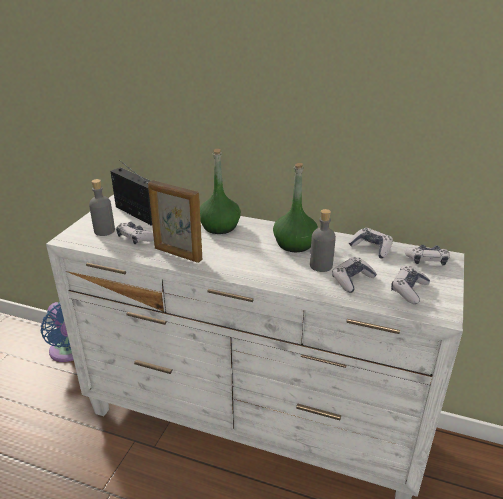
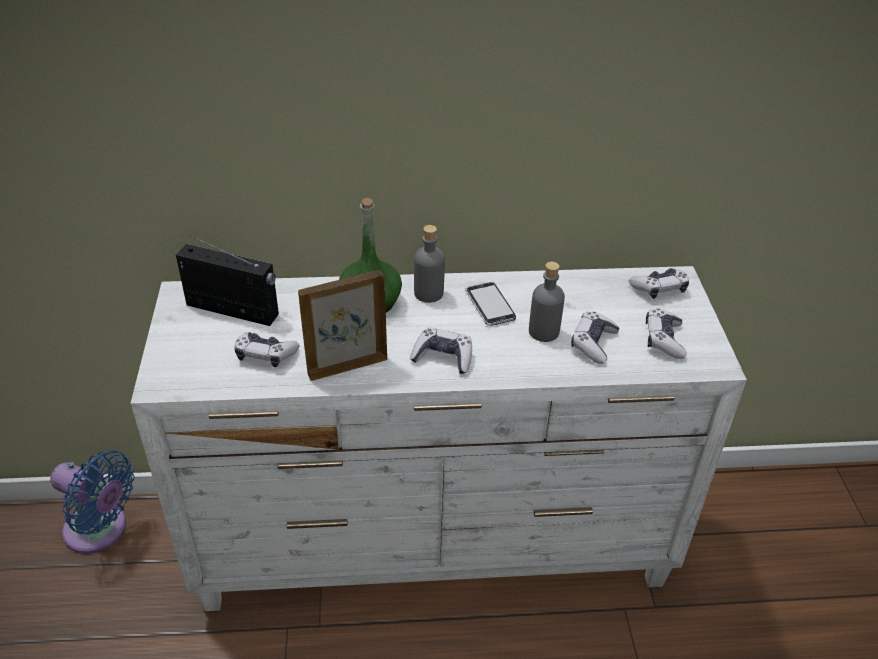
camera: 25 degrees left, 10 degrees up
grey bottle [89,179,115,236] -> grey bottle moved to [414,225,445,303]
picture frame [148,180,202,263] -> picture frame turned 150 degrees clockwise [298,270,387,381]
green bottle [273,163,318,252] -> phone [466,282,516,326]
game controller [349,228,393,258] -> game controller moved to [410,327,472,374]

